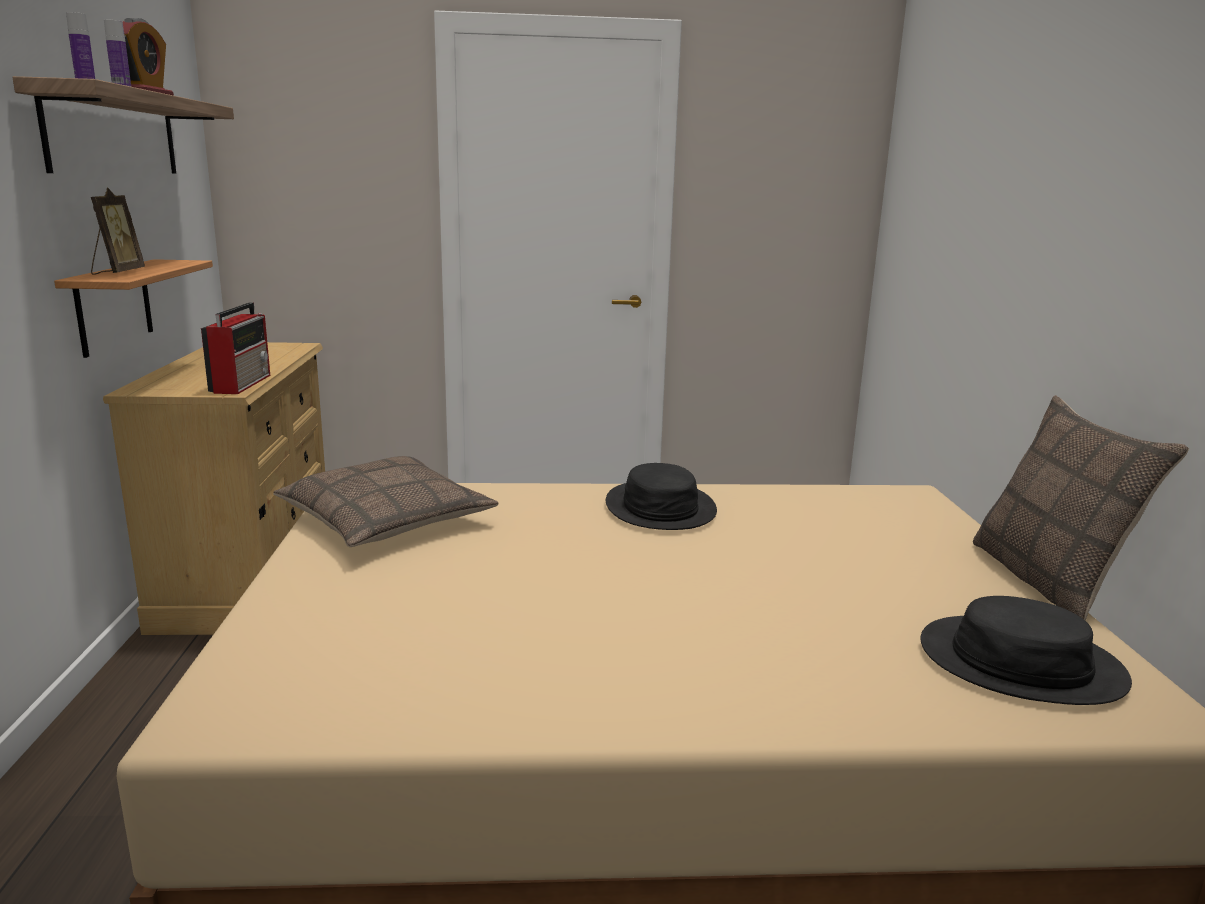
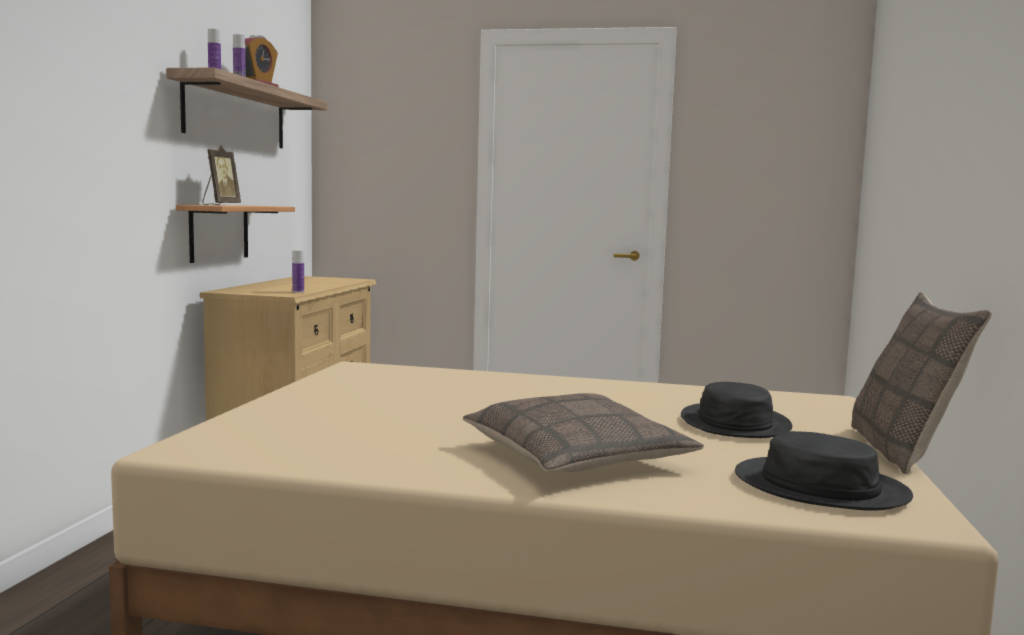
camera: 15 degrees right, 10 degrees down
radio [201,302,270,394] -> bottle [292,250,304,293]
pillow [273,456,499,547] -> pillow moved to [463,393,704,472]
black hat [606,463,717,530] -> black hat moved to [681,382,792,438]

